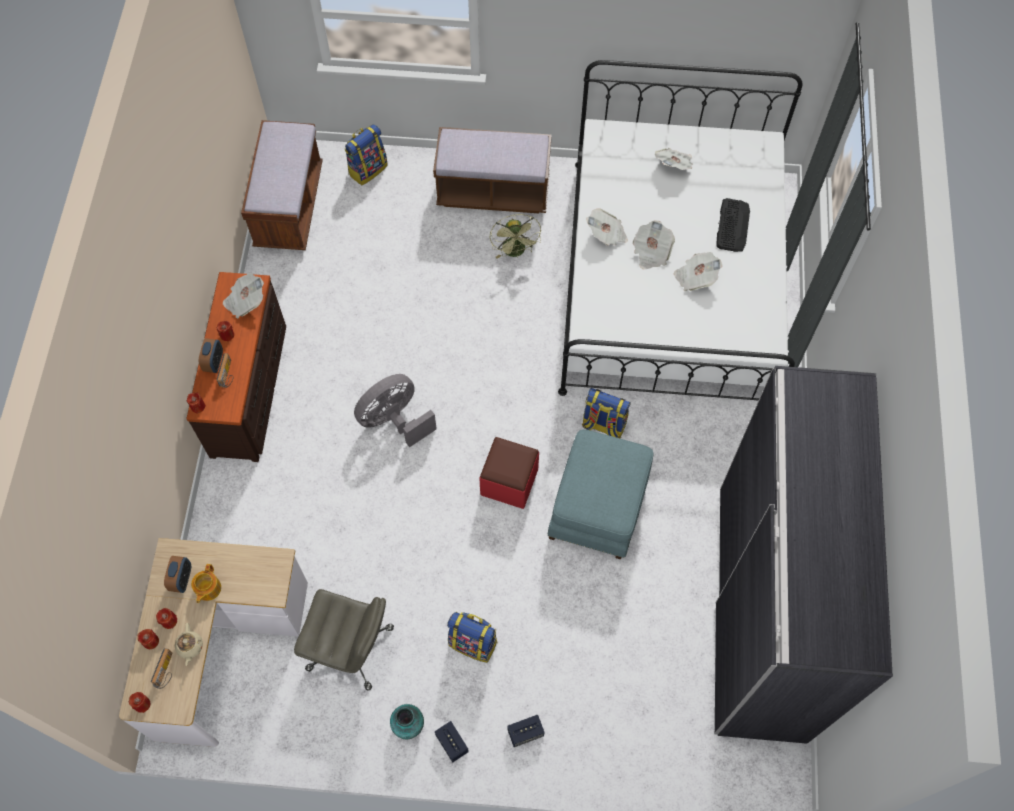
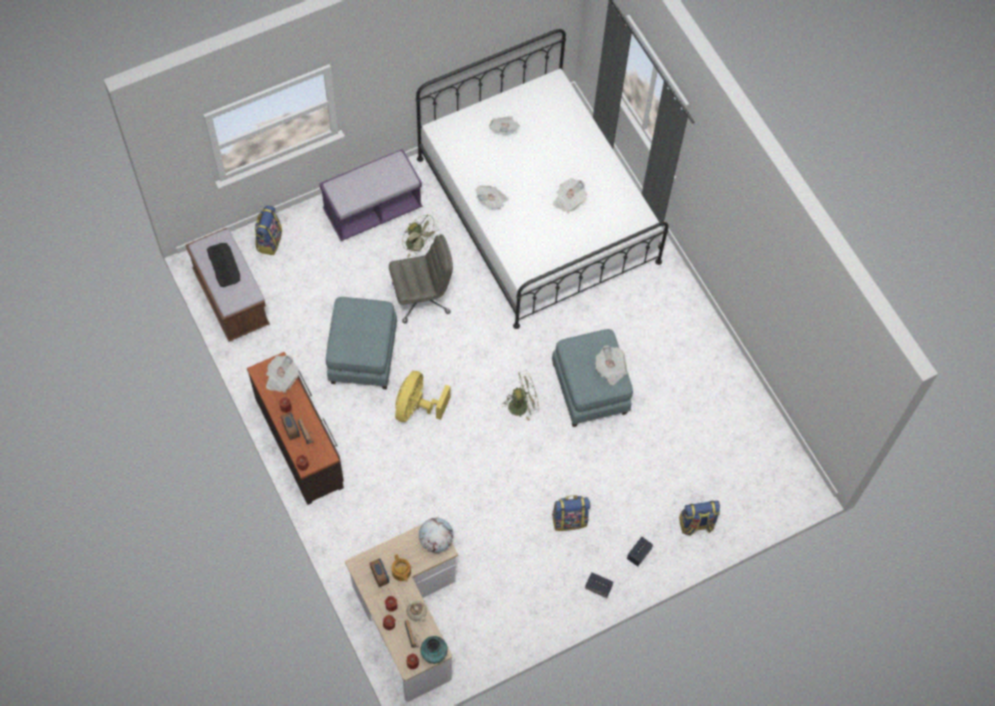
camera: 35 degrees left, 0 degrees up
grey office chair [294,589,394,691] -> grey office chair moved to [389,234,453,323]
grey fan [354,374,437,447] -> yellow fan [395,371,450,422]
vase [390,704,424,739] -> vase moved to [420,636,448,664]
brown bench [433,127,552,213] -> purple bench [319,149,422,241]
red ottoman [479,437,539,509] -> green fan [502,371,539,421]
backpack [582,388,631,439] -> backpack moved to [679,501,720,536]
newspaper [633,220,675,269] -> newspaper moved to [596,345,627,385]
grey wardrobe [714,366,893,744] -> none
keyboard [716,198,750,252] -> keyboard moved to [207,243,240,287]
none -> blue ottoman [326,297,397,390]
none -> globe [419,518,453,553]

